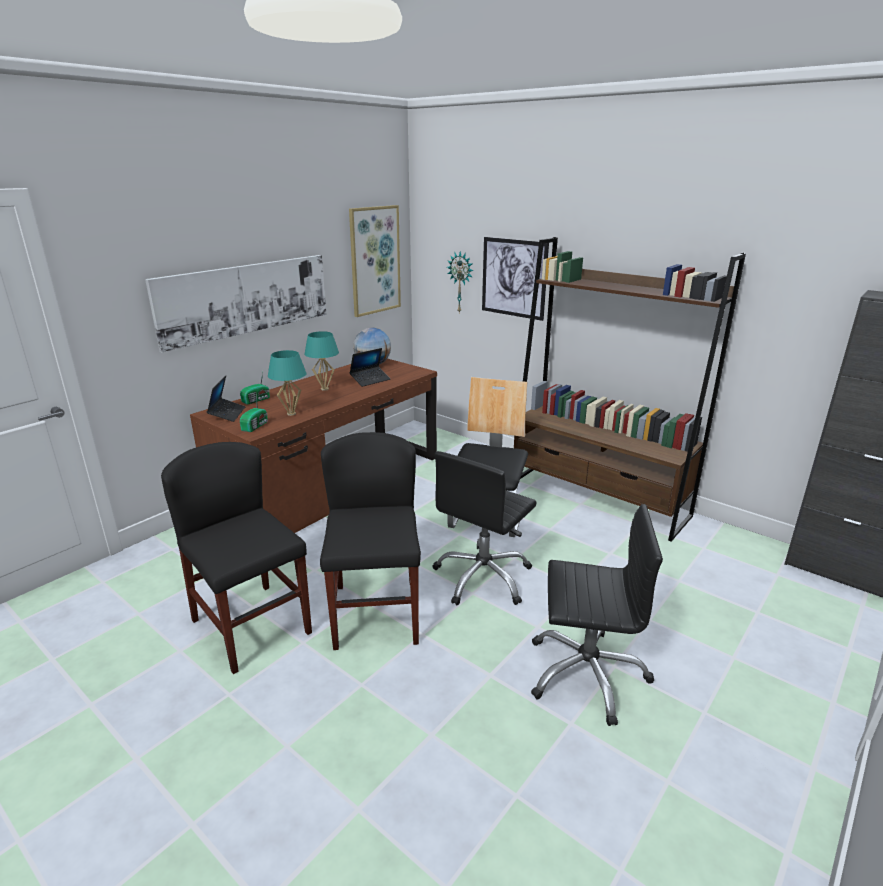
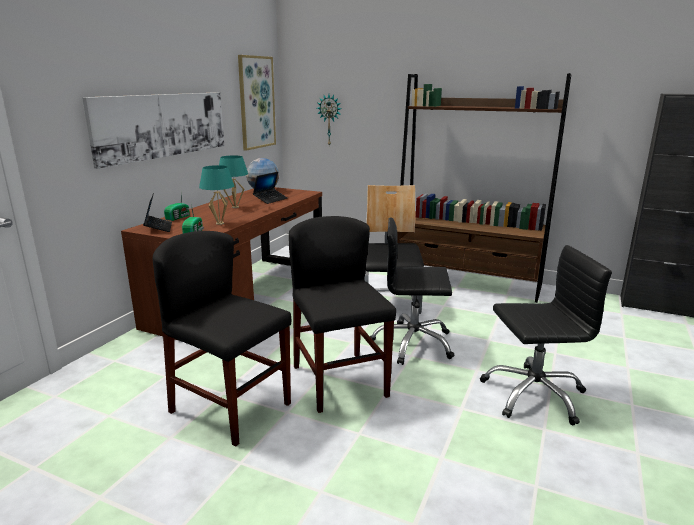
camera: 15 degrees left, 5 degrees down
black office chair [432,451,537,605] -> black office chair turned 75 degrees clockwise [370,218,454,365]
picture [482,237,549,321] -> none

